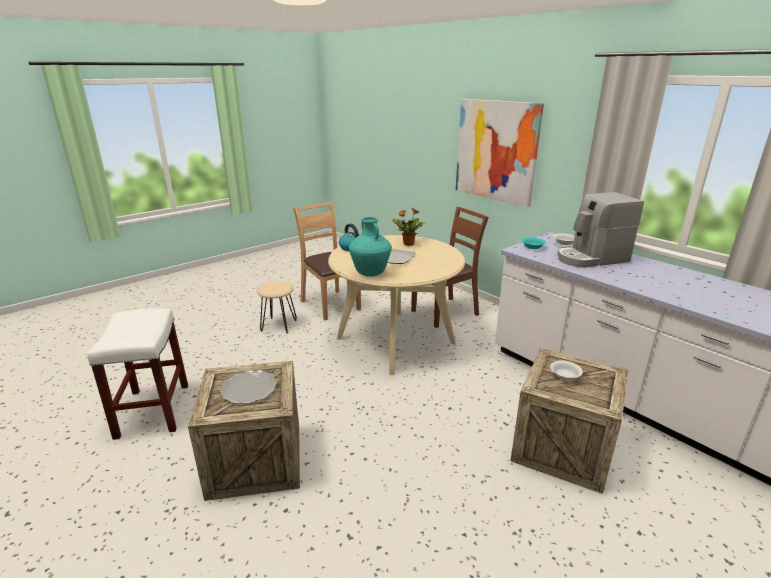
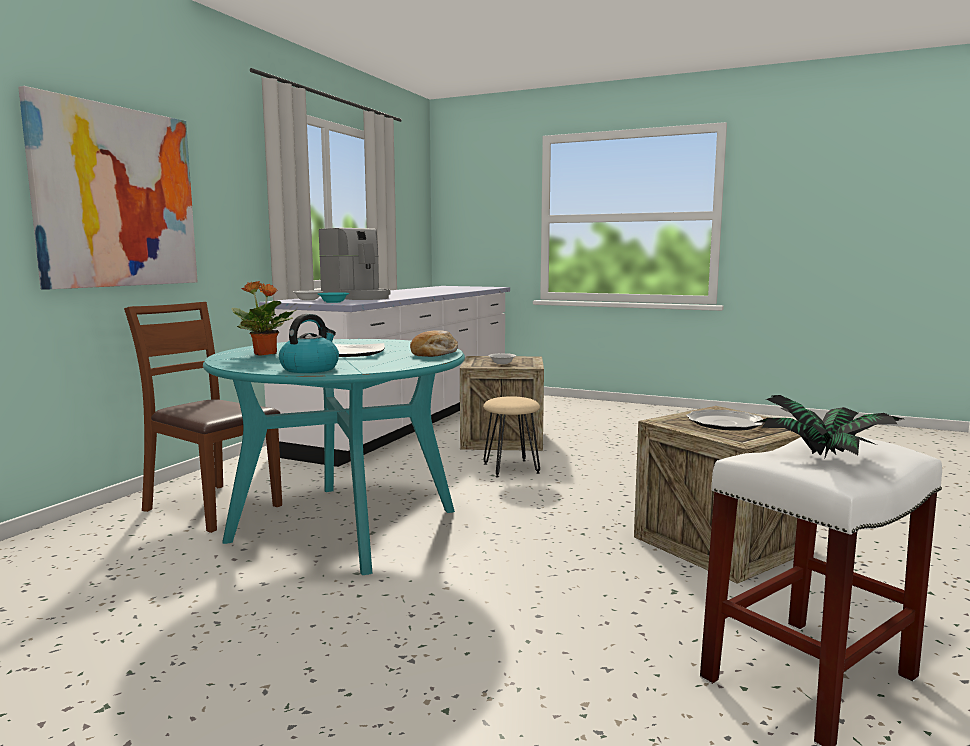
camera: 115 degrees left, 15 degrees down
beige stool [257,281,297,334] -> beige stool moved to [483,396,540,477]
brown chair [293,202,361,320] -> none
beige dining table [328,235,465,375] -> turquoise dining table [203,339,465,575]
turquoise vase [349,217,392,277] -> bread [410,330,458,357]
none -> potted plant [755,395,903,460]

